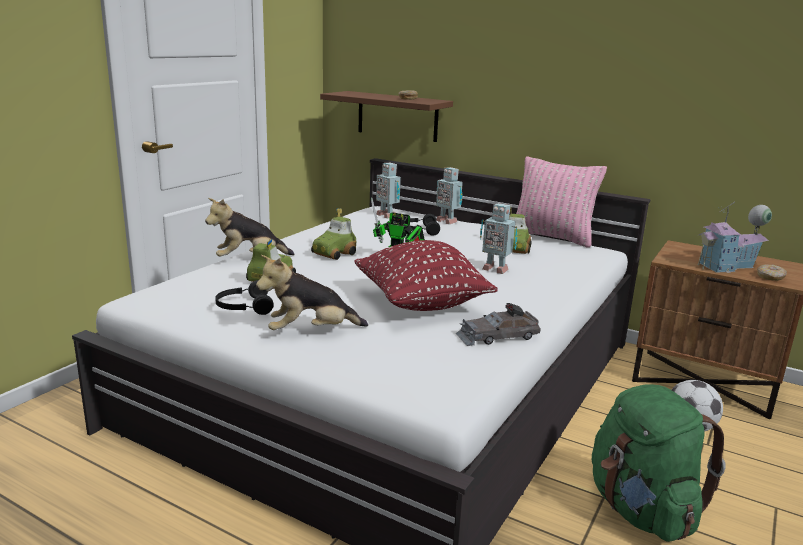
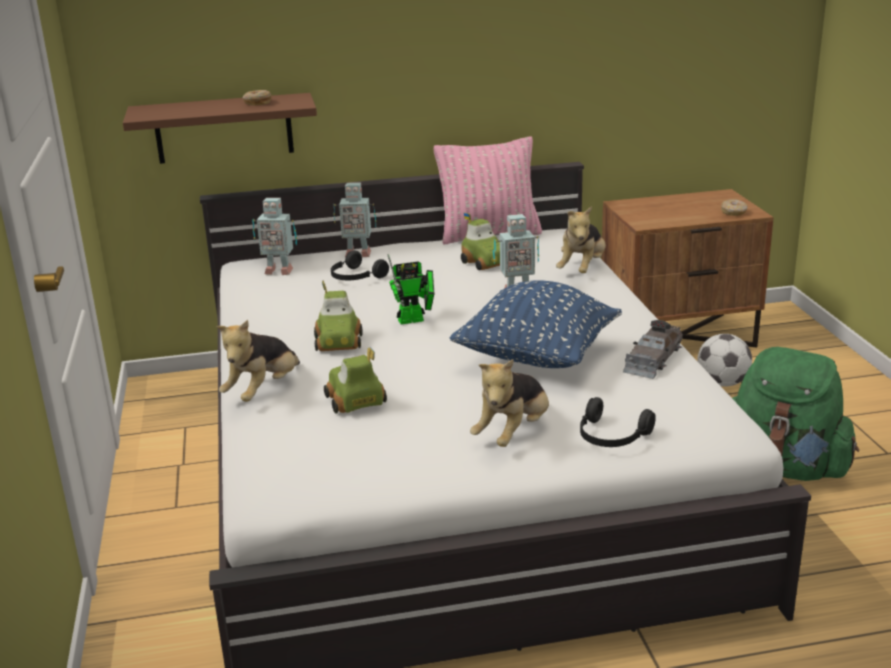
camera: 40 degrees left, 5 degrees up
black headphones [215,280,274,315] -> black headphones moved to [580,397,656,447]
red pillow [354,240,498,311] -> blue pillow [450,280,622,368]
toy house [698,202,772,273] -> none
none -> plush toy [556,206,606,273]

